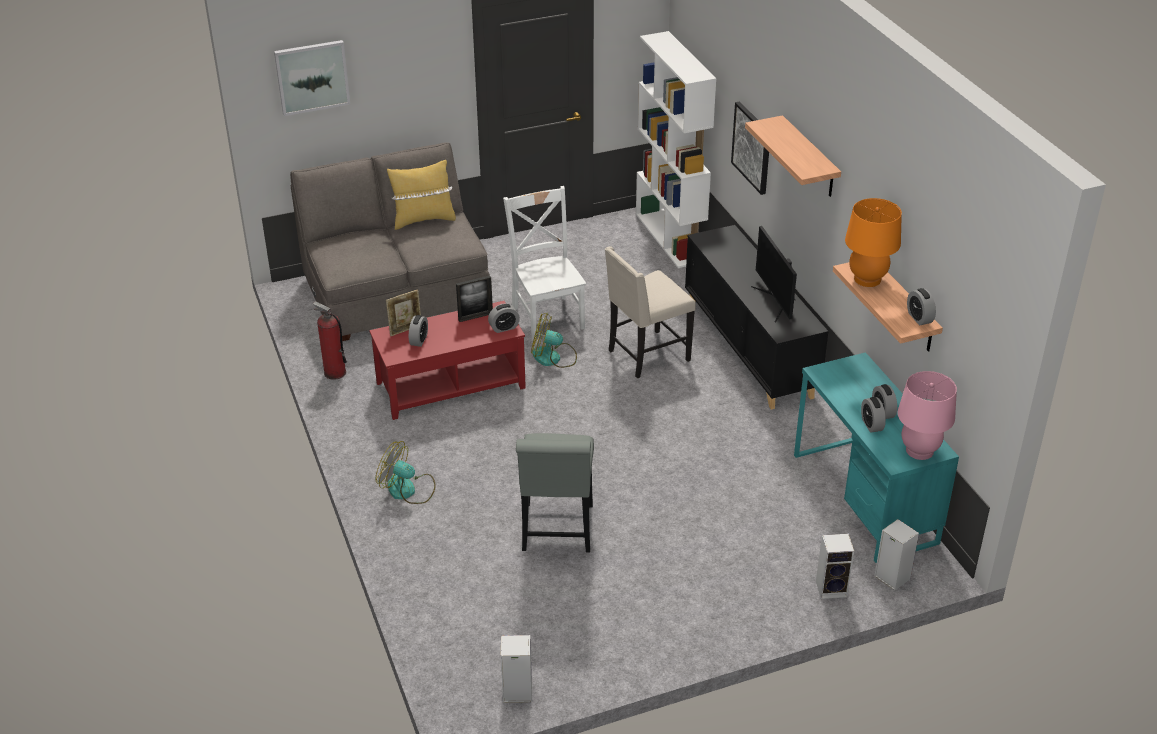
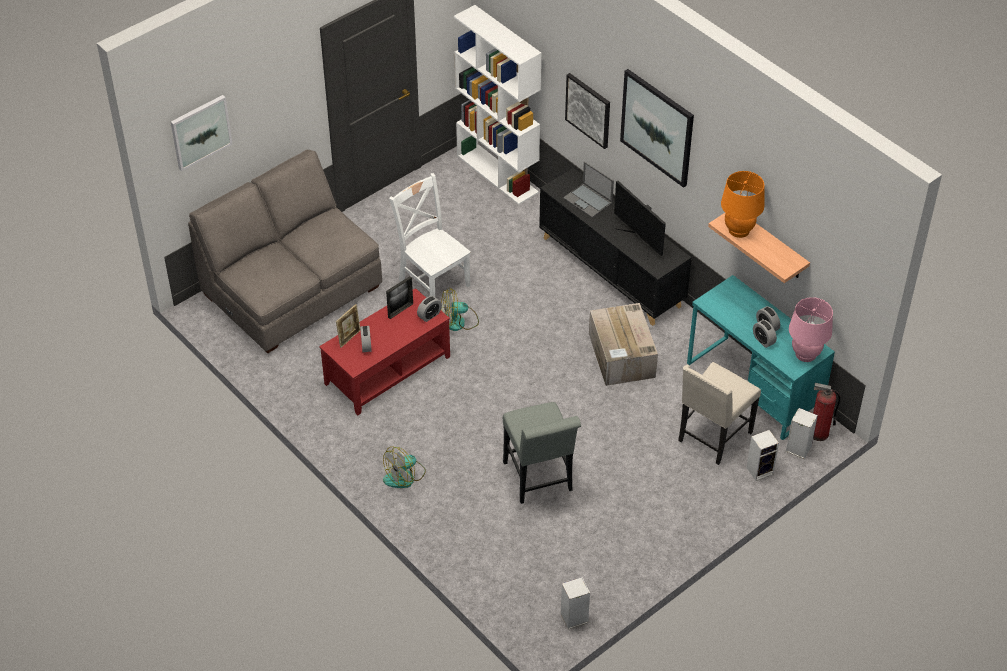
camera: 20 degrees left, 10 degrees up
fire extinguisher [313,301,347,380] -> fire extinguisher moved to [813,383,840,441]
fan [376,441,436,504] -> fan turned 45 degrees counterclockwise [383,447,426,488]
yellow pillow [387,160,456,230] -> none
beige chair [605,247,696,379] -> beige chair moved to [678,362,761,465]
shelf [745,115,841,197] -> picture [620,69,694,188]
alarm clock [907,288,936,325] -> none
none -> laptop [563,161,614,218]
none -> cardboard box [589,303,658,386]

